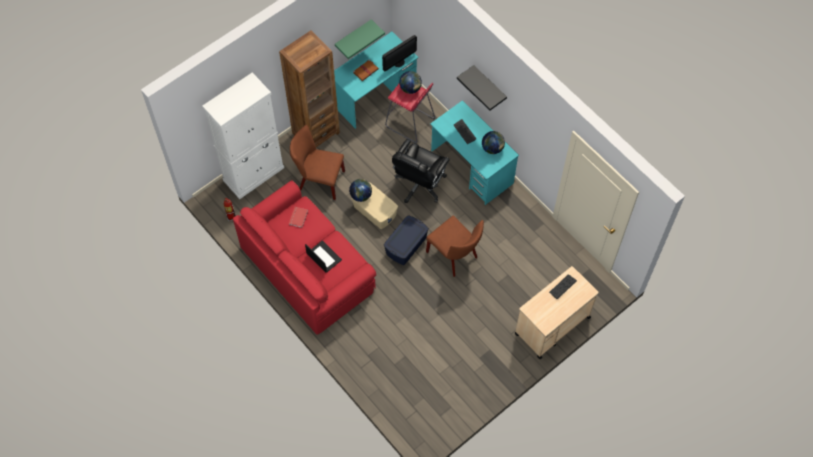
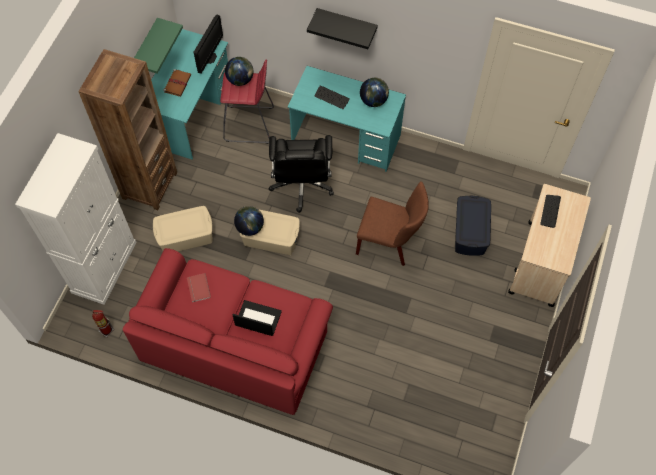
camera: 30 degrees left, 0 degrees up
brown chair [290,125,345,200] -> beige storage box [153,206,212,252]
blue storage box [384,216,429,265] -> blue storage box moved to [455,195,491,256]

